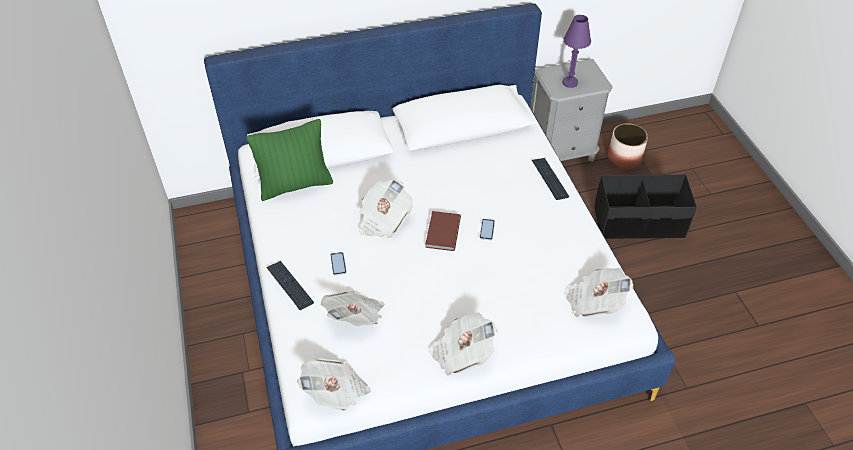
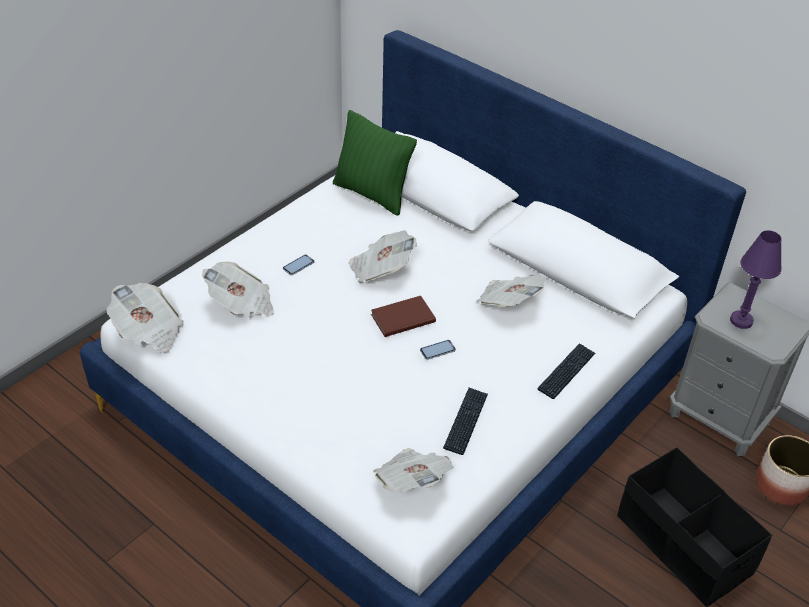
camera: 55 degrees right, 5 degrees down
keyboard [266,261,314,310] -> keyboard moved to [443,387,488,455]
newspaper [429,313,497,375] -> newspaper moved to [476,275,547,307]

